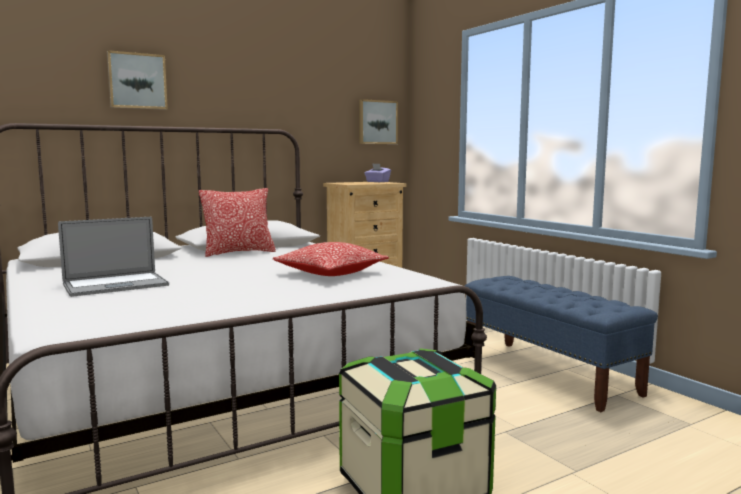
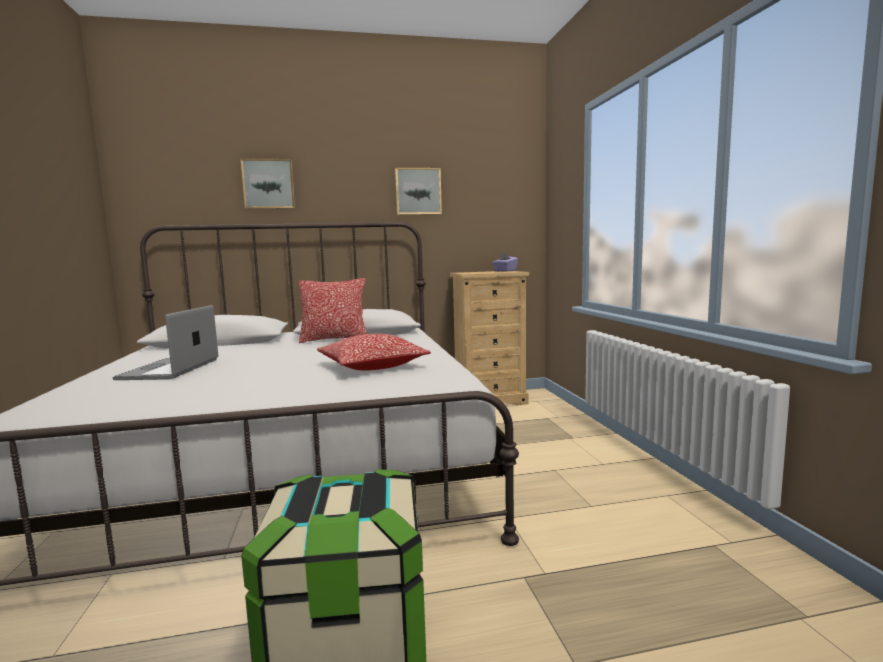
camera: 20 degrees right, 0 degrees up
laptop [58,217,169,297] -> laptop turned 105 degrees clockwise [113,305,218,380]
picture [359,99,398,144] -> picture moved to [395,168,442,215]
blue bench [465,276,658,412] -> none

